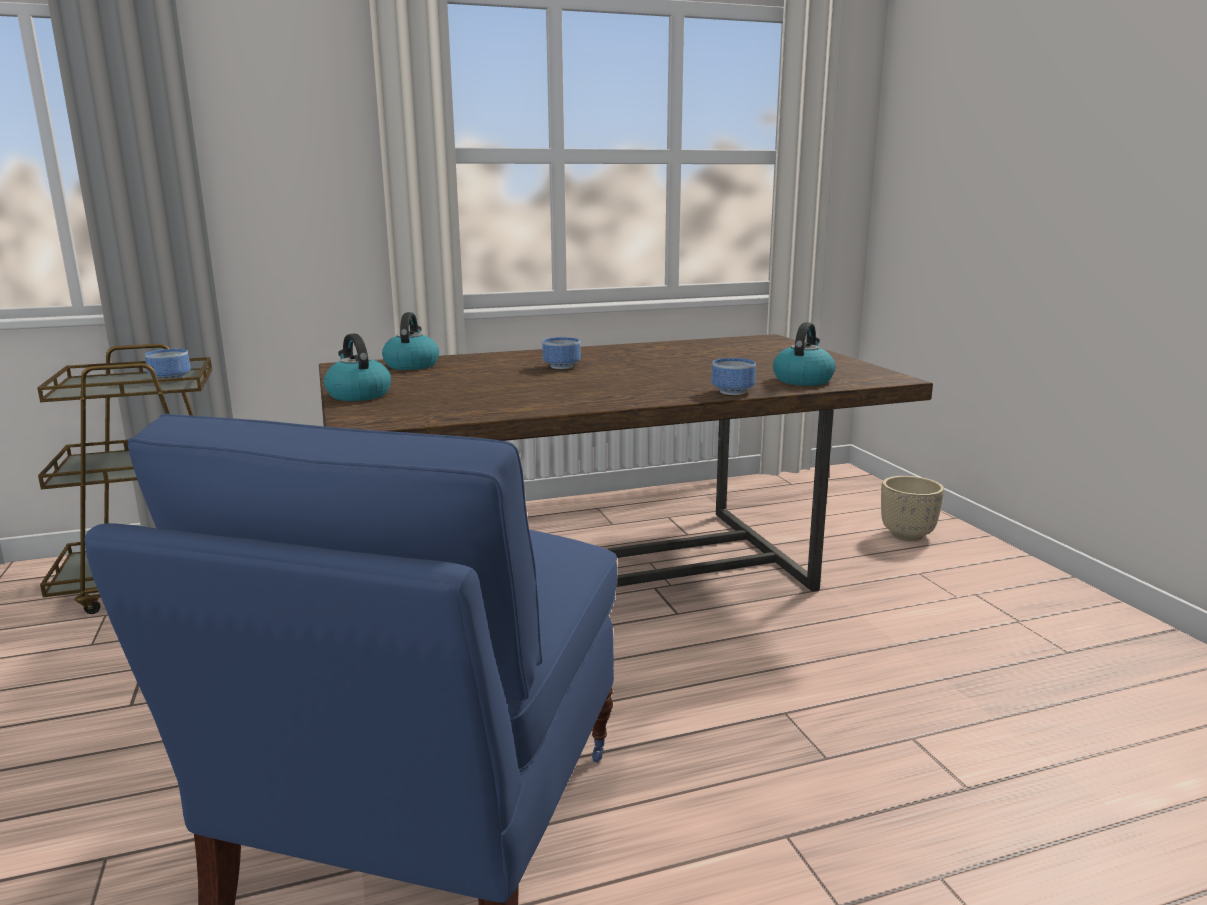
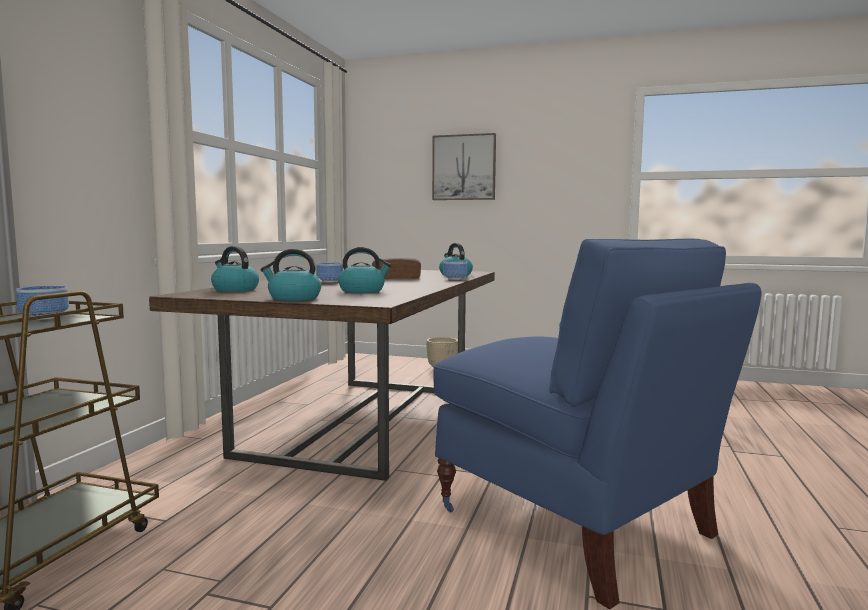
camera: 55 degrees left, 10 degrees down
none -> kettle [338,247,391,293]
none -> bread [372,257,421,279]
none -> picture [432,133,496,200]

